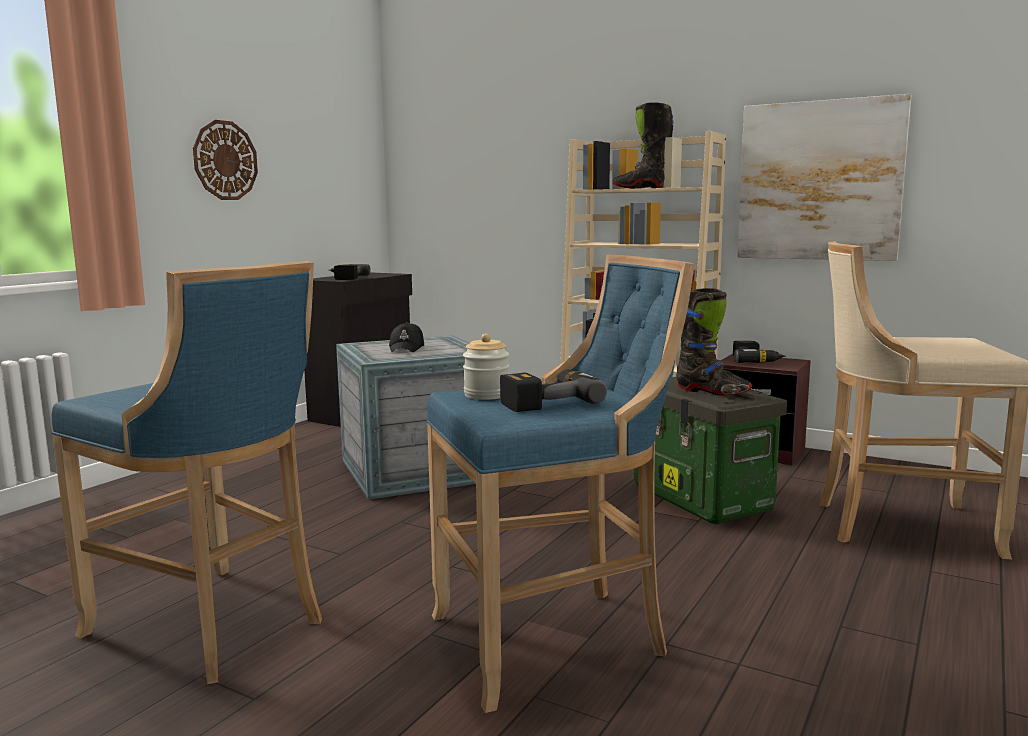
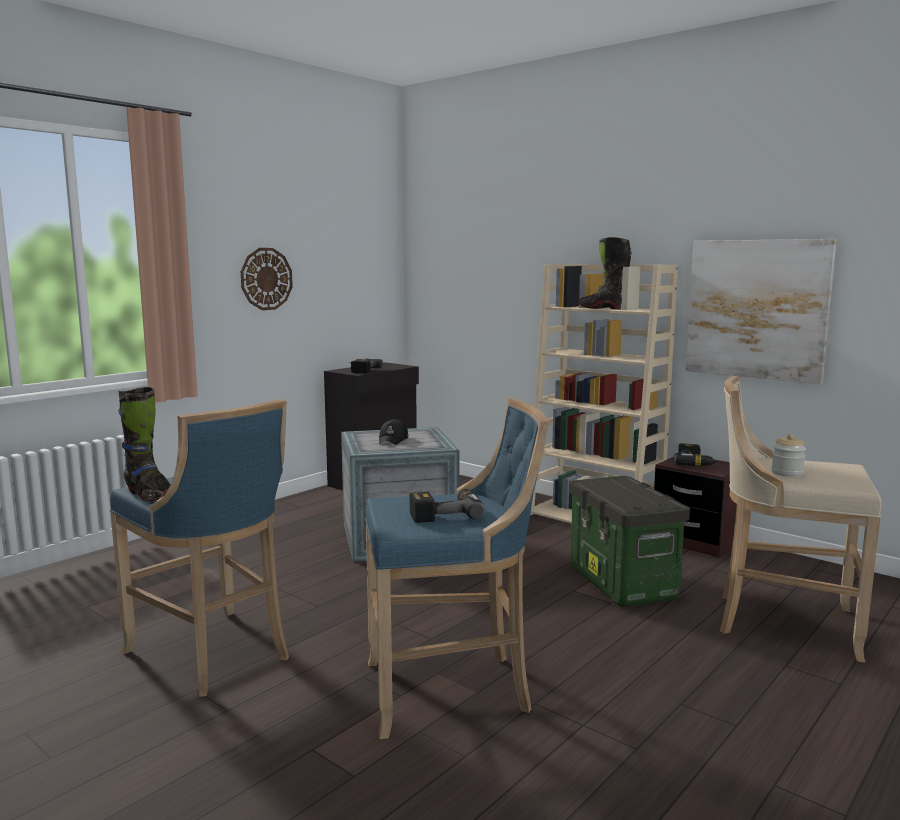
camera: 10 degrees right, 0 degrees up
jar [463,334,509,400] -> jar moved to [771,434,806,477]
black boot [676,288,752,396] -> black boot moved to [118,387,171,501]

